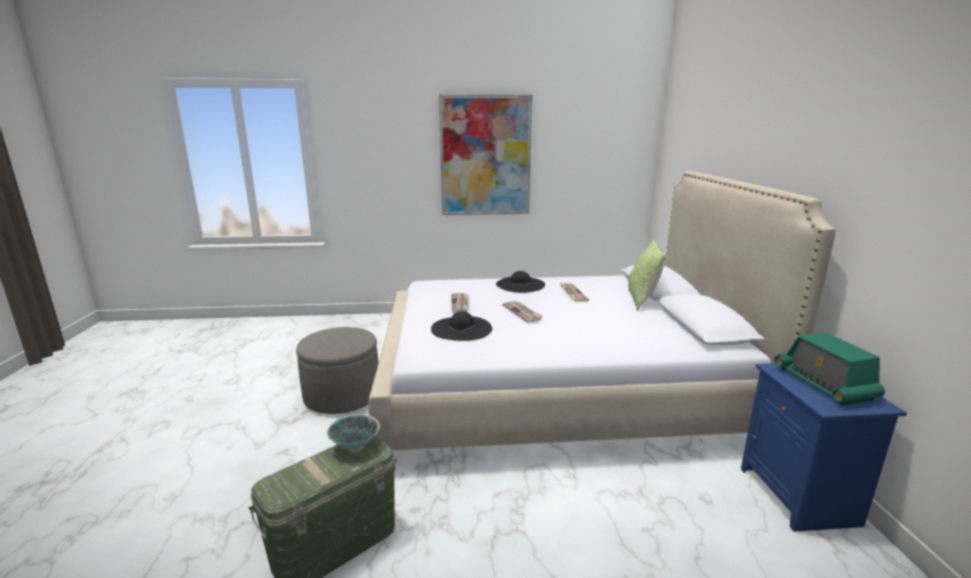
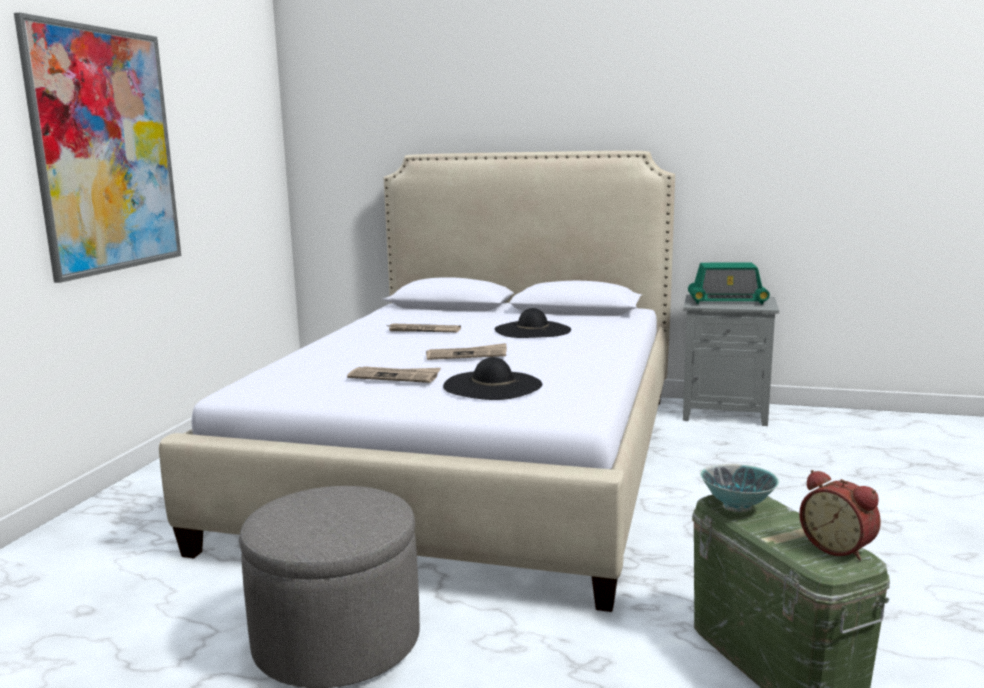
camera: 70 degrees left, 5 degrees down
black hat [496,271,545,293] -> black hat moved to [494,308,571,338]
pillow [628,240,666,311] -> none
blue nightstand [741,363,907,532] -> grey nightstand [683,294,779,426]
none -> alarm clock [799,470,881,561]

